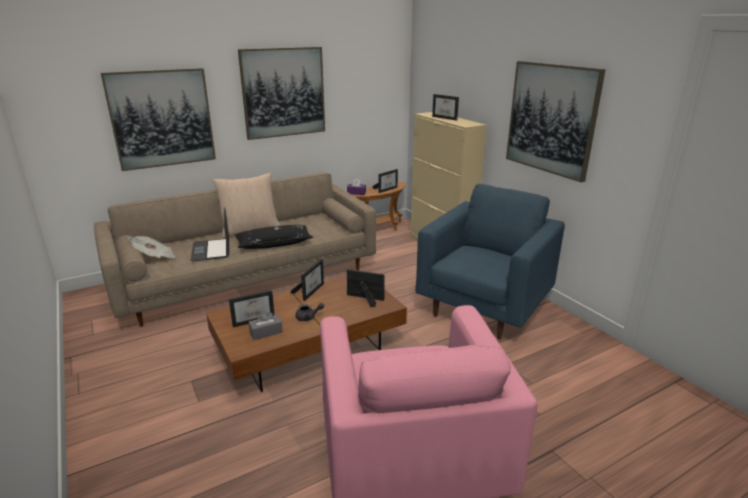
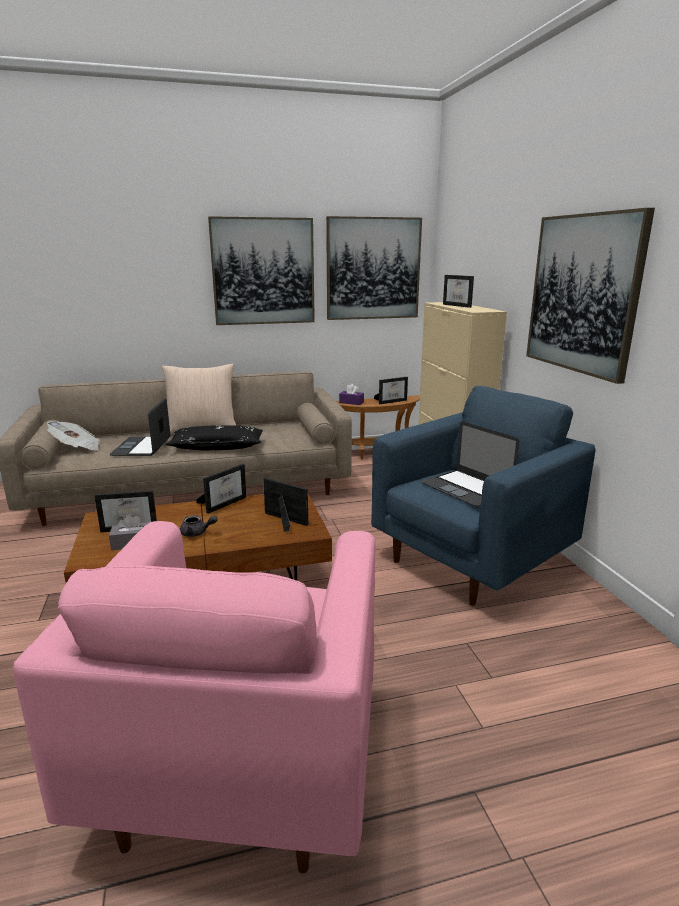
camera: 15 degrees right, 5 degrees down
picture [101,68,216,171] -> picture moved to [326,216,422,320]
none -> laptop [421,421,520,507]

